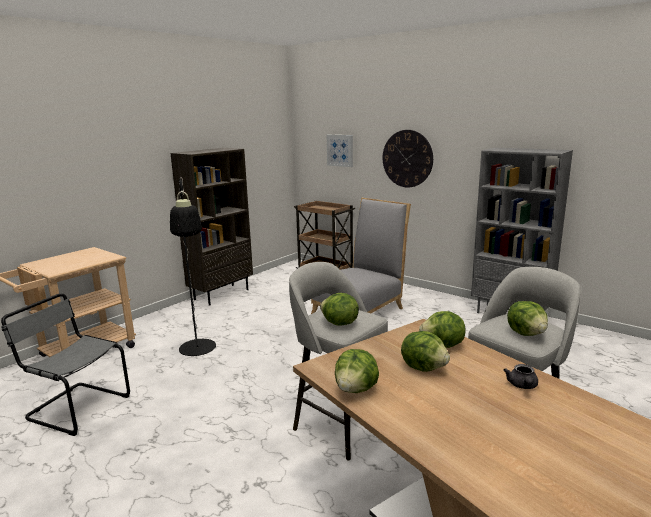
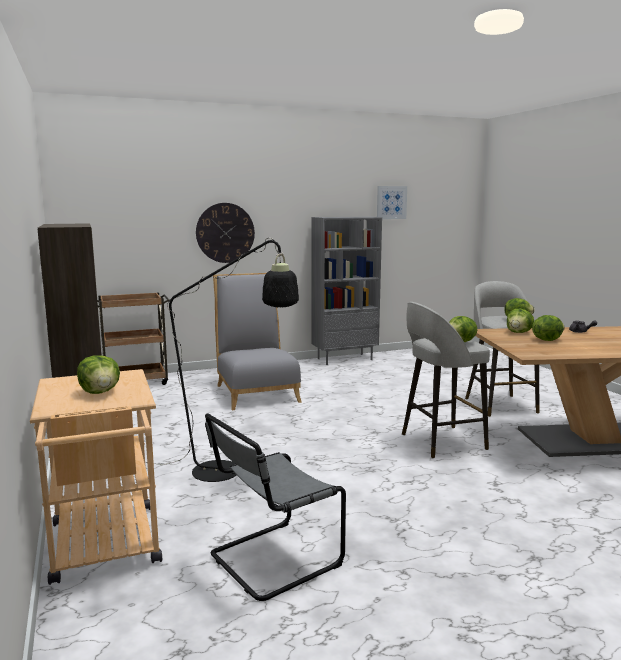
camera: 60 degrees left, 5 degrees down
picture [327,135,353,167] -> picture moved to [377,186,407,219]
lettuce [335,349,379,393] -> lettuce moved to [77,355,120,394]

